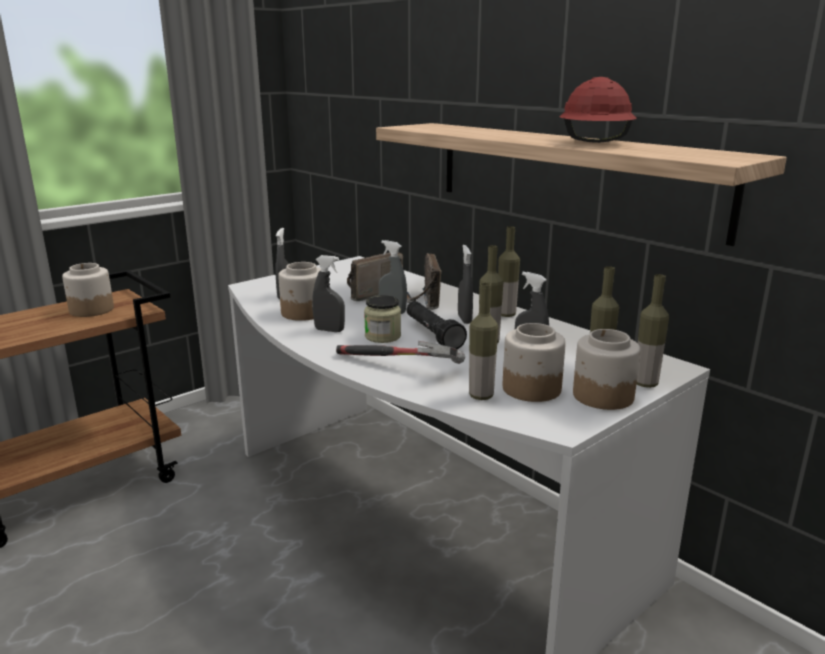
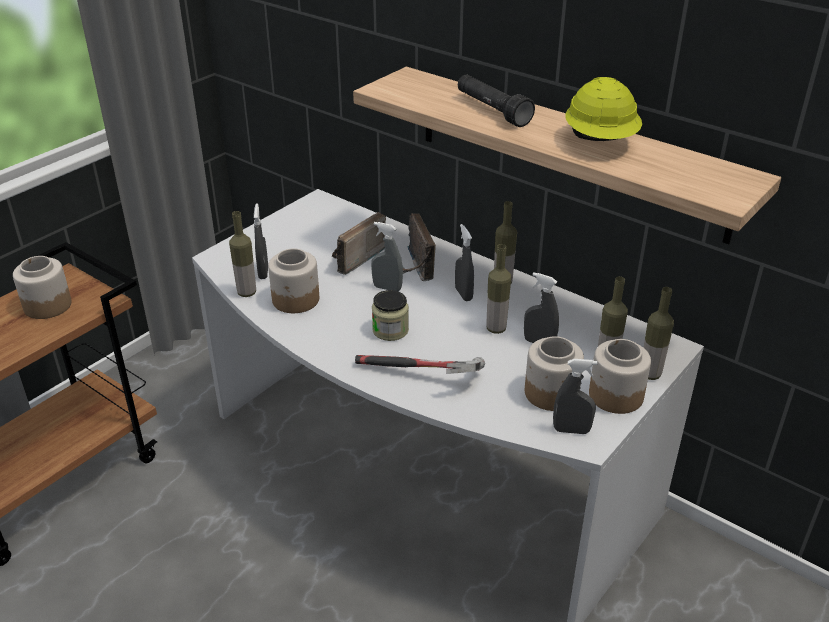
camera: 10 degrees left, 15 degrees up
grey spray bottle [312,255,345,332] -> grey spray bottle moved to [553,359,597,434]
black flashlight [407,301,467,349] -> black flashlight moved to [458,75,535,127]
bottle [469,283,498,400] -> bottle moved to [229,211,256,297]
red hard hat [559,77,637,143] -> yellow hard hat [565,77,642,141]

